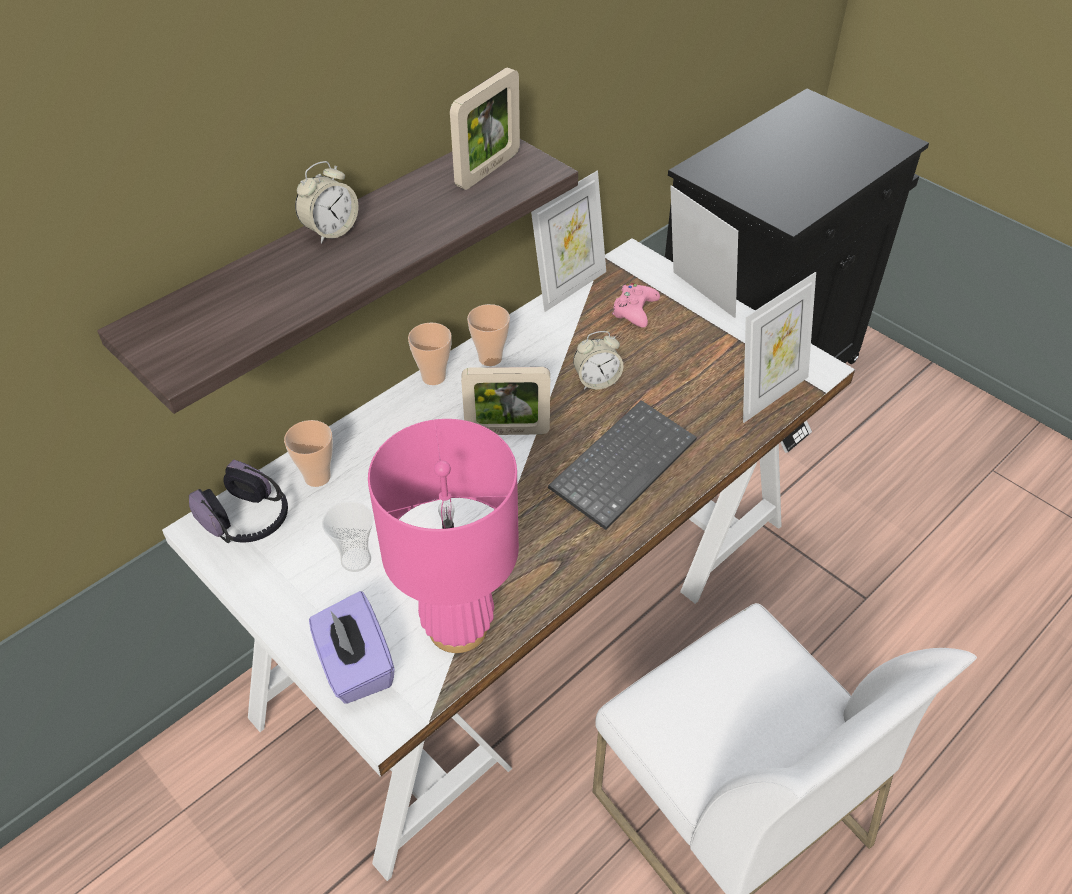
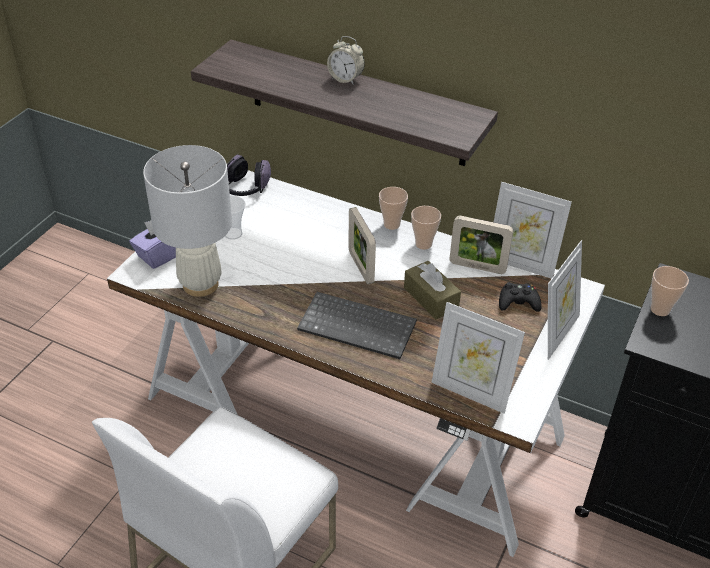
camera: 70 degrees right, 5 degrees down
cup [284,420,333,487] -> cup moved to [650,266,689,316]
pink table lamp [368,419,519,653] -> white table lamp [143,145,232,297]
picture frame [450,68,520,190] -> picture frame moved to [450,216,513,274]
alarm clock [573,331,623,390] -> brown tissue box [404,261,461,319]
pink game controller [612,283,660,328] -> black game controller [499,282,542,312]

